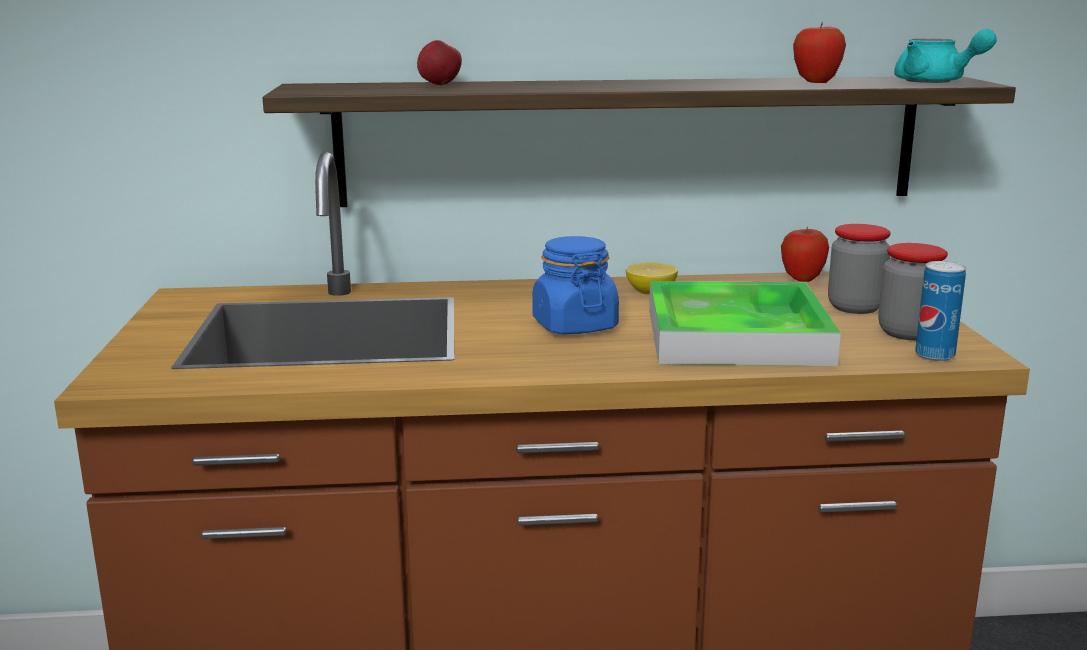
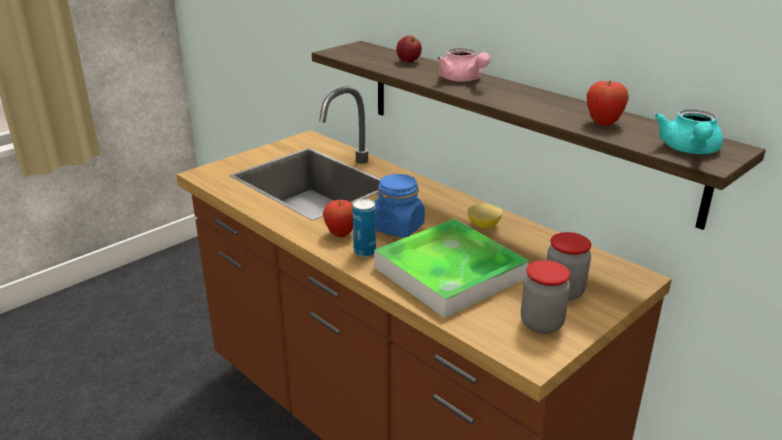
camera: 50 degrees right, 10 degrees up
apple [781,227,829,282] -> apple moved to [323,200,353,237]
can [915,261,966,361] -> can moved to [352,199,376,257]
none -> pink teapot [437,48,490,82]

